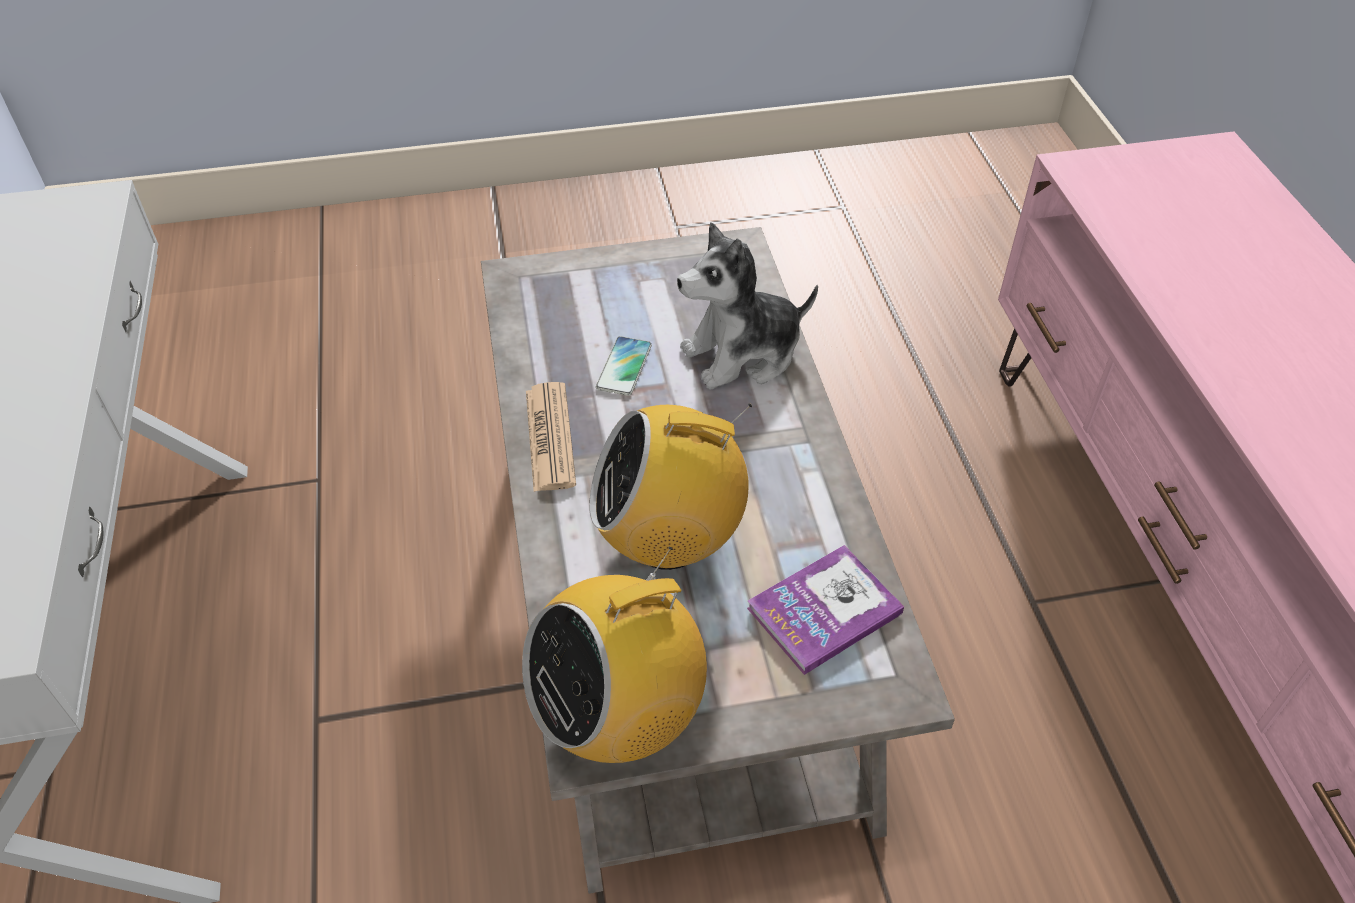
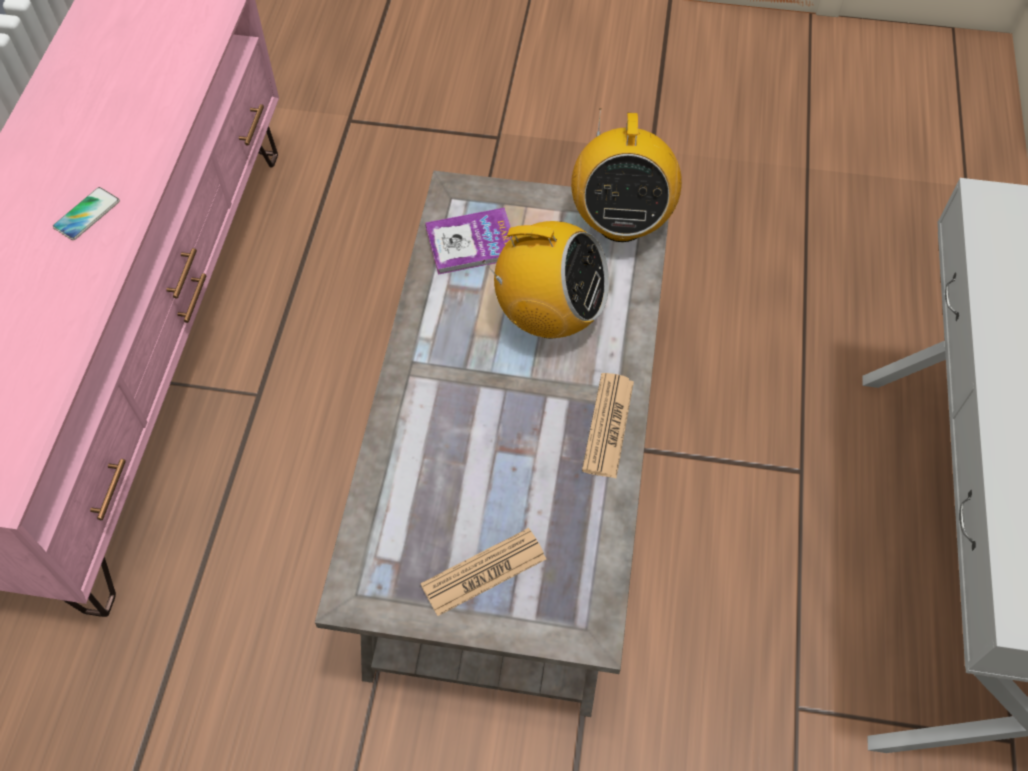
camera: 160 degrees left, 10 degrees up
radio [522,547,707,763] -> radio turned 105 degrees clockwise [571,108,682,242]
phone [596,336,652,396] -> phone moved to [53,187,120,240]
plush toy [677,222,818,390] -> none
none -> newspaper [420,528,546,616]

